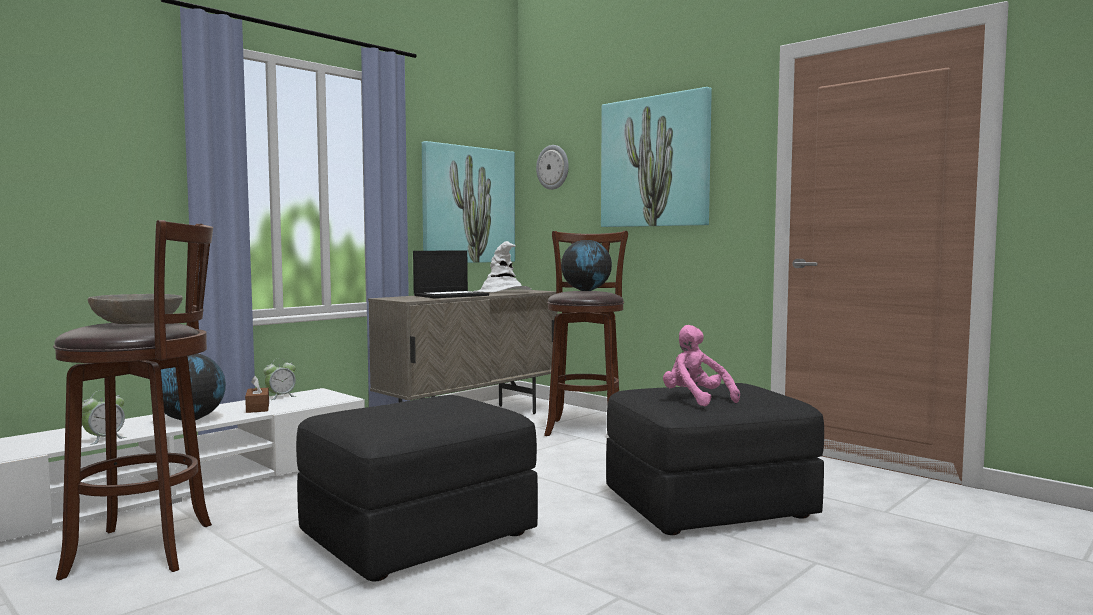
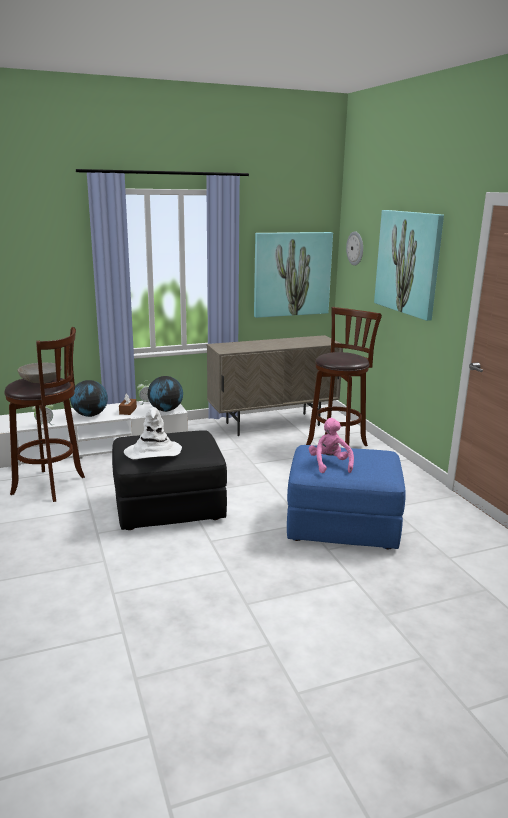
camera: 25 degrees right, 15 degrees up
laptop [413,250,489,298] -> none
white hat [473,241,531,292] -> white hat moved to [124,407,182,459]
globe [561,240,612,291] -> globe moved to [148,376,183,412]
black ottoman [606,383,824,535] -> blue ottoman [287,445,406,549]

